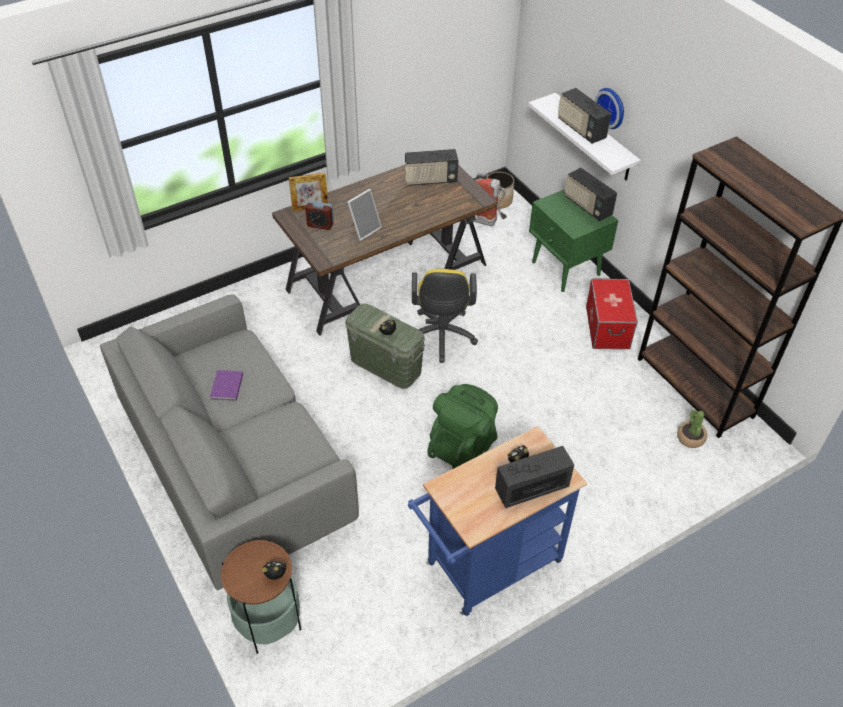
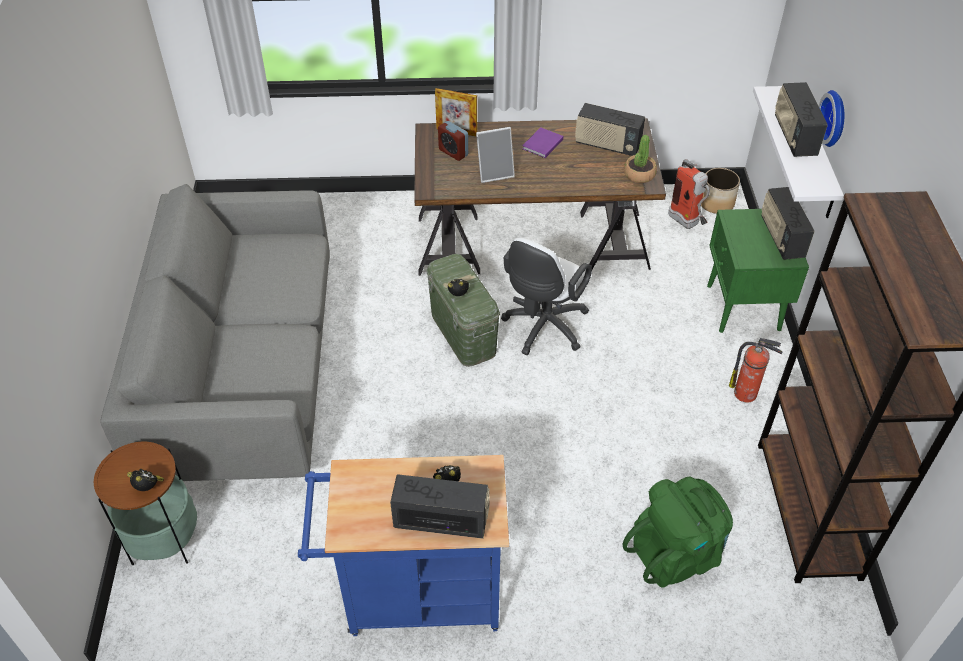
camera: 30 degrees right, 0 degrees up
purple book [210,370,243,401] -> purple book moved to [522,127,563,158]
yellow office chair [412,269,478,362] -> white office chair [501,238,592,355]
green backpack [428,384,498,469] -> green backpack moved to [622,477,733,588]
storage box [586,278,638,349] -> fire extinguisher [729,338,783,403]
potted plant [677,410,707,448] -> potted plant moved to [624,135,657,183]

